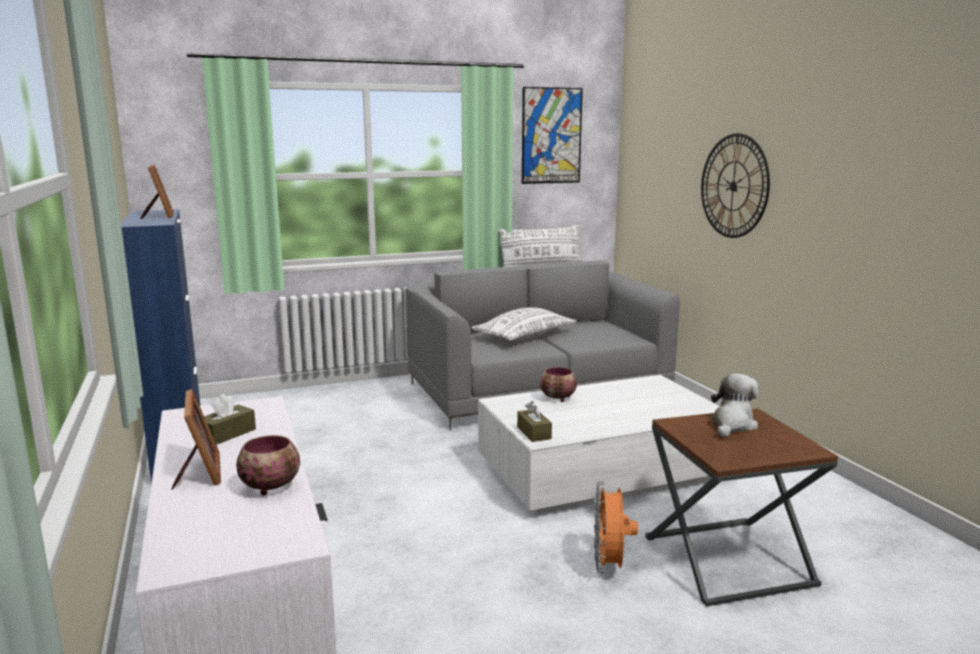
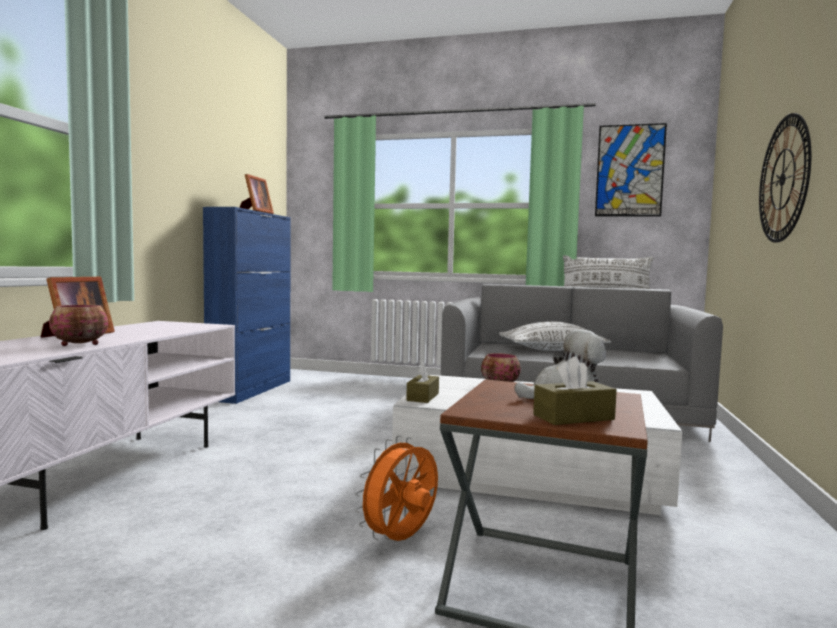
camera: 35 degrees right, 10 degrees down
brown tissue box [204,394,256,445] -> brown tissue box moved to [533,356,617,425]

